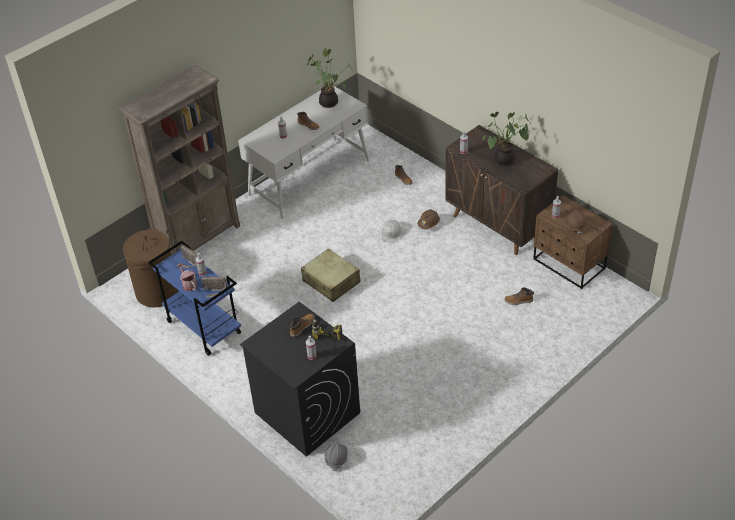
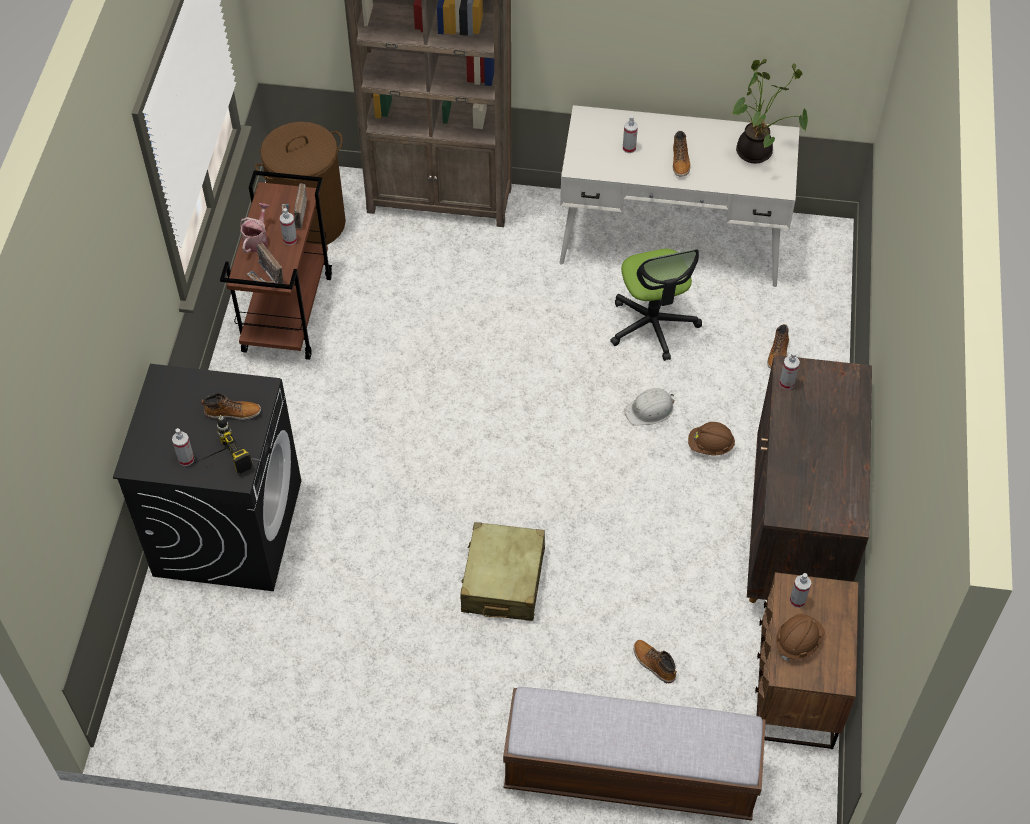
camera: 50 degrees right, 10 degrees up
blue cart [148,241,241,356] -> brown cart [220,171,332,360]
beige suitcase [301,248,361,302] -> beige suitcase moved to [460,522,545,621]
grey hard hat [324,442,348,471] -> none
potted plant [482,112,531,166] -> none
none -> bench [503,687,766,821]
none -> office chair [610,249,702,361]

